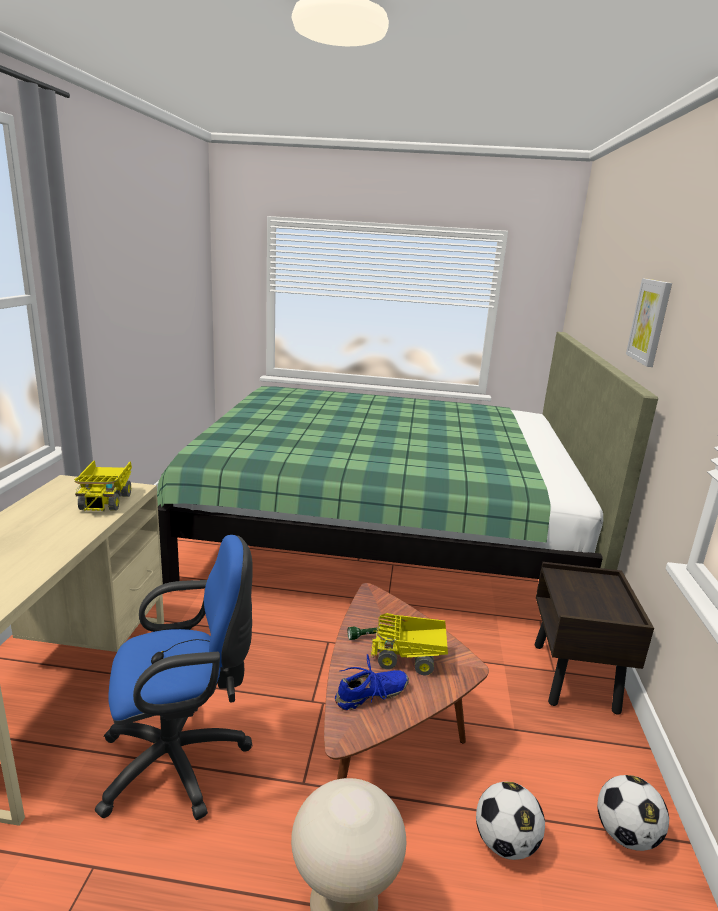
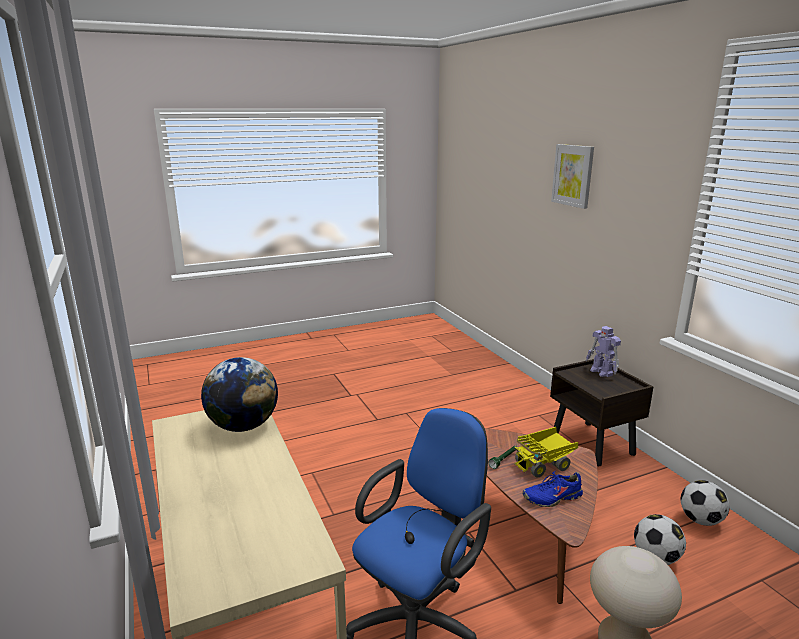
camera: 30 degrees left, 0 degrees up
toy truck [74,461,132,512] -> globe [201,357,278,432]
green bed [157,332,658,584] -> none
blue shoe [335,654,409,710] -> blue shoe turned 135 degrees counterclockwise [523,471,583,507]
none -> toy robot [586,326,621,377]

